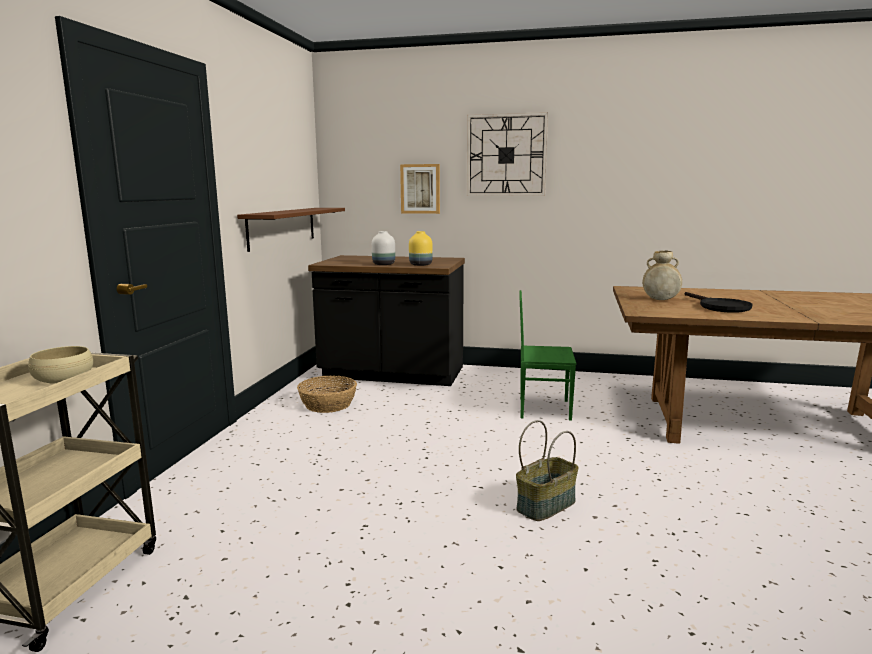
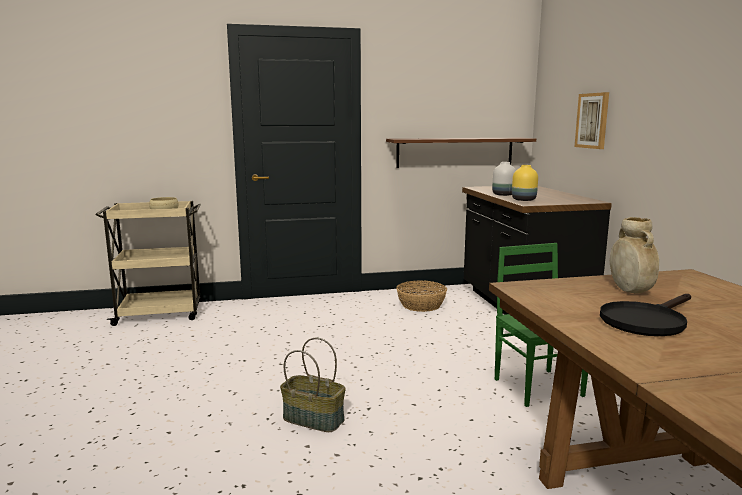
camera: 65 degrees right, 0 degrees up
wall clock [467,112,548,196] -> none

